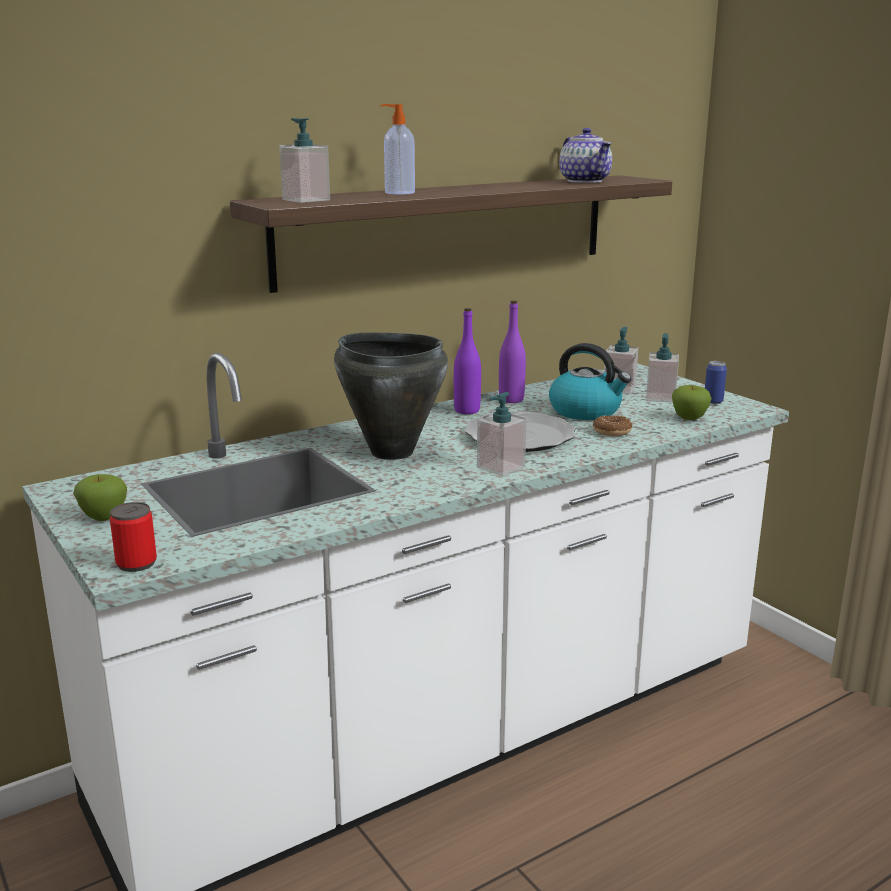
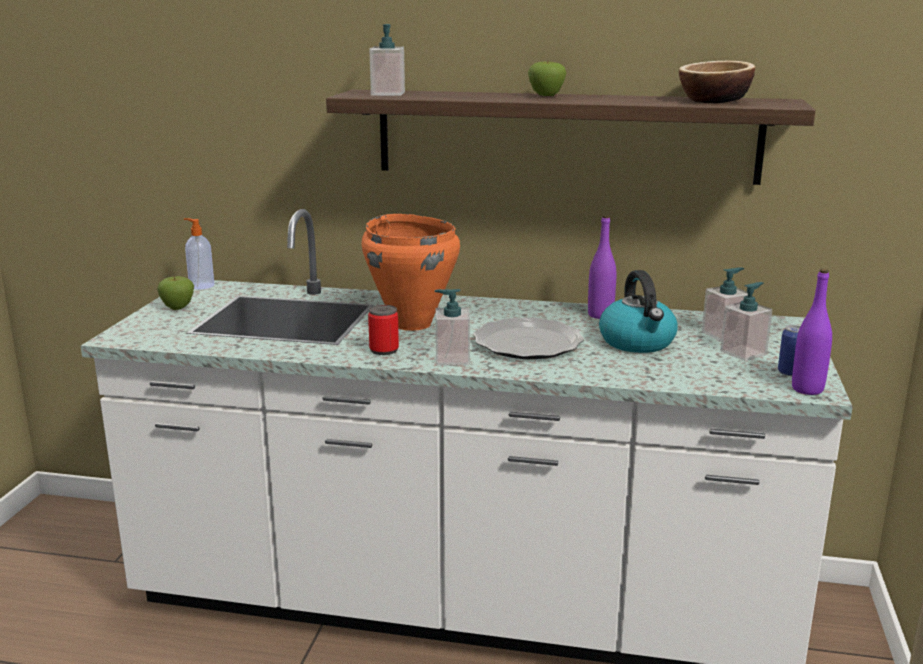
camera: 45 degrees right, 0 degrees up
can [110,502,157,572] -> can moved to [368,305,399,355]
black cooking pot [334,332,448,460] -> orange cooking pot [362,214,460,331]
soap dispenser [380,104,415,194] -> soap dispenser moved to [184,218,214,289]
purple bottle [454,308,481,414] -> purple bottle moved to [792,269,832,395]
teapot [559,128,612,183] -> bowl [679,61,755,103]
donut [593,415,632,436] -> none
apple [672,385,712,420] -> apple moved to [528,59,566,96]

